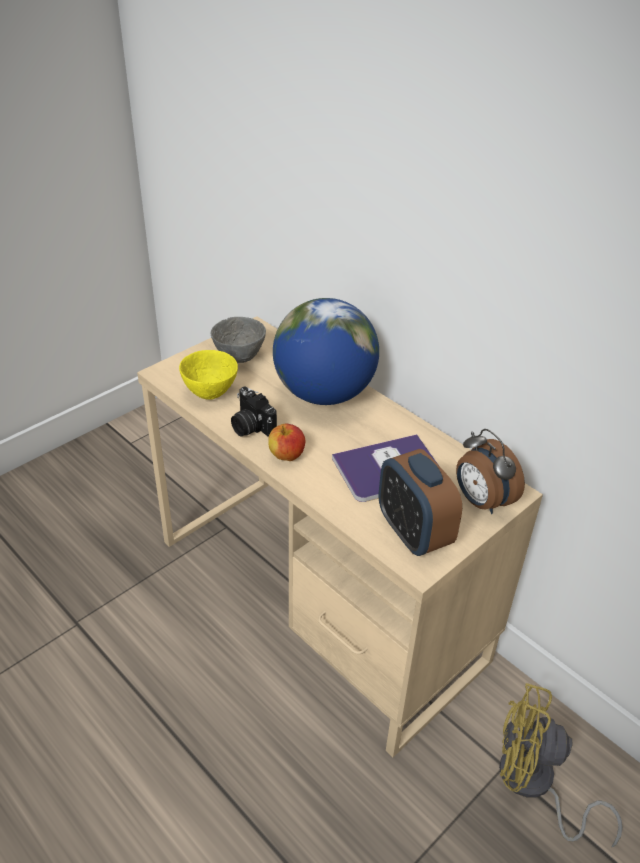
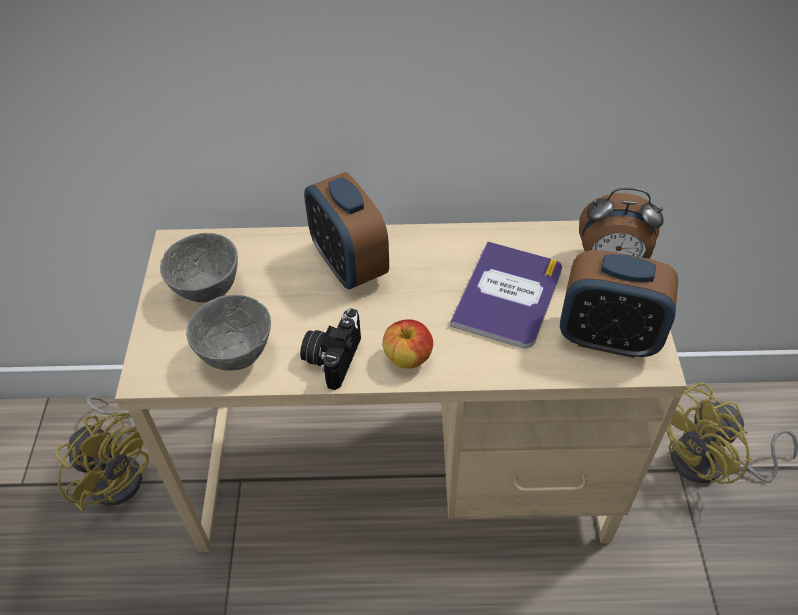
camera: 45 degrees left, 10 degrees up
yellow bowl [179,350,238,400] -> grey bowl [186,295,271,371]
camera [231,387,277,437] -> camera turned 105 degrees clockwise [300,309,361,390]
globe [273,298,379,405] -> alarm clock [304,172,389,289]
none -> yellow fan [55,396,149,511]

